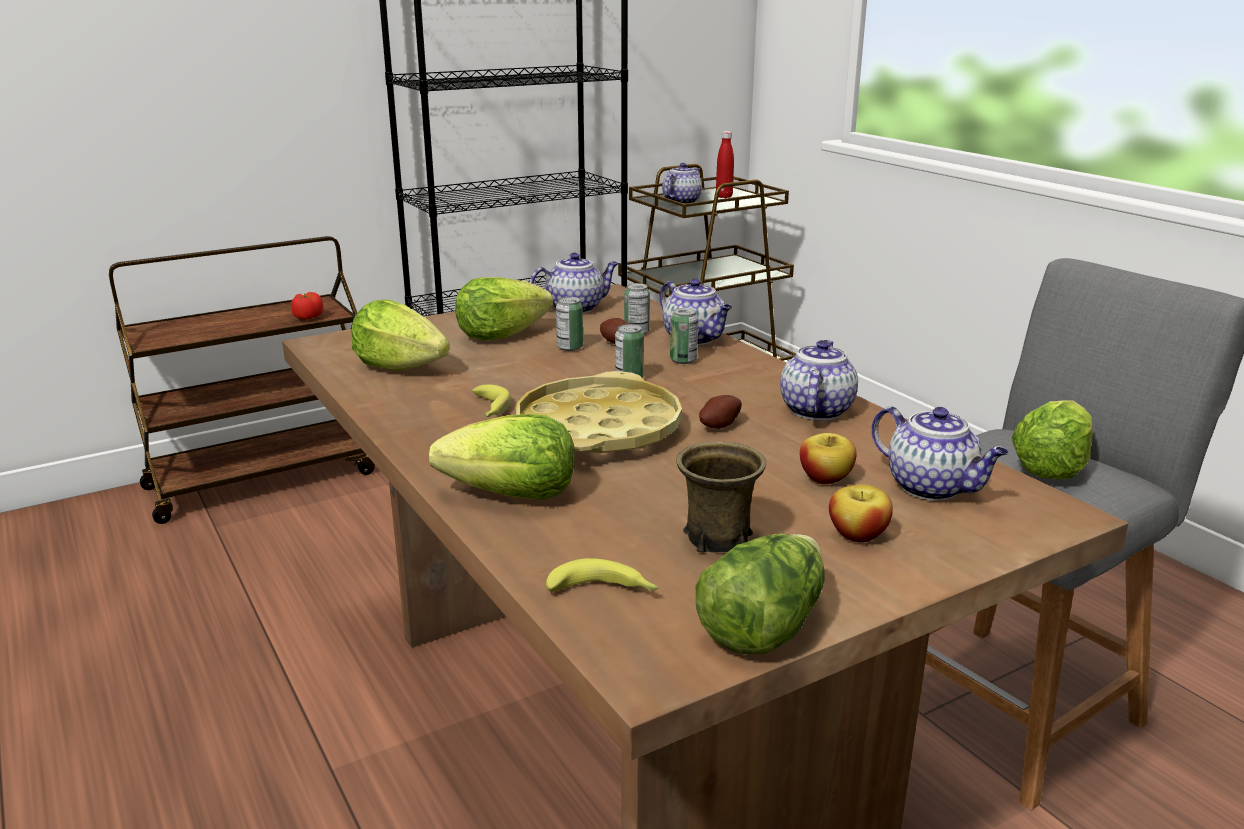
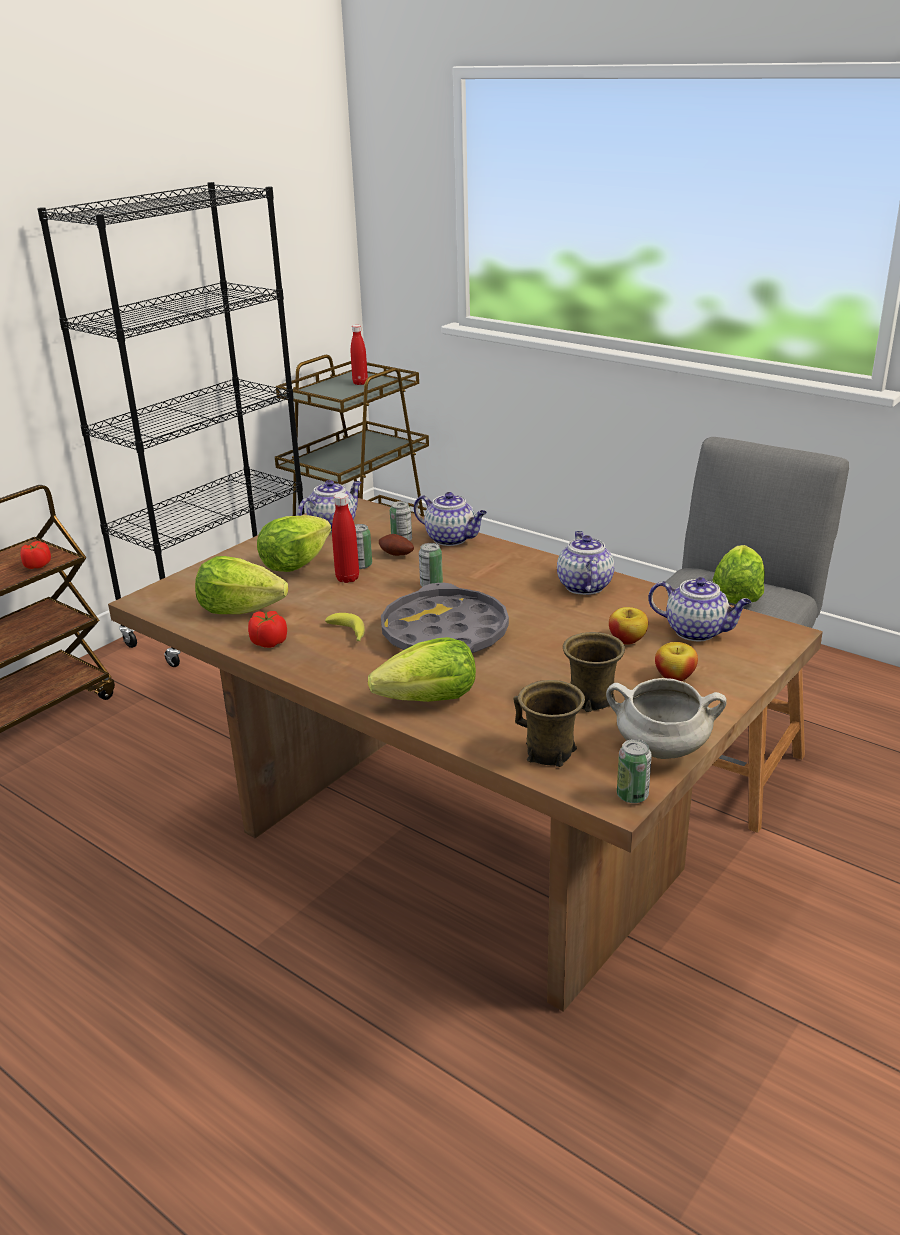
camera: 20 degrees left, 5 degrees up
yellow tray [516,371,682,454] -> grey tray [381,583,509,653]
banana [546,558,659,592] -> brown mug [513,680,585,767]
teapot [662,163,702,204] -> none
can [670,308,698,364] -> can moved to [617,739,652,803]
lettuce [696,534,825,654] -> white cooking pot [606,678,727,759]
potato [699,395,742,429] -> none
none -> tomato [248,611,287,648]
none -> red bottle [332,493,359,583]

